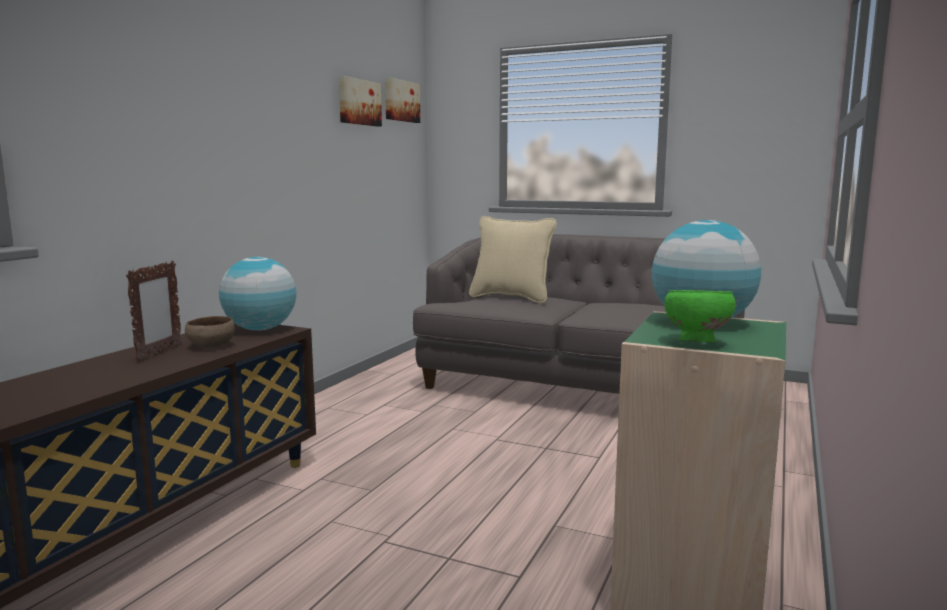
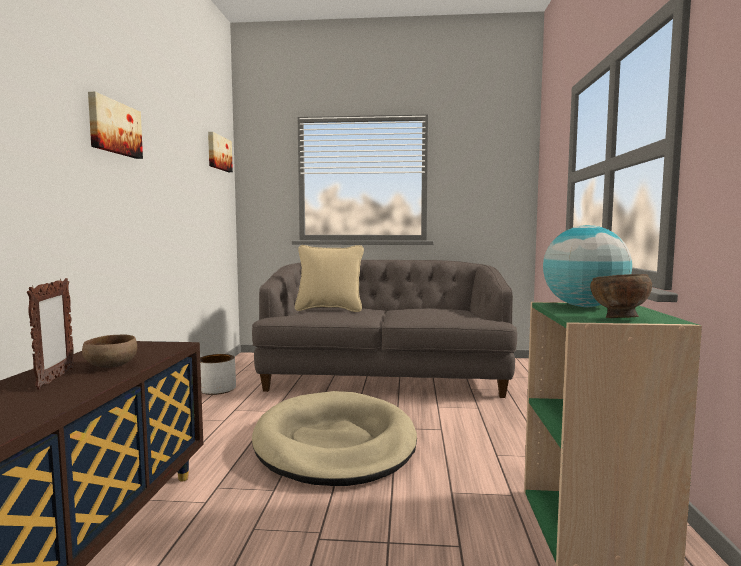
camera: 20 degrees left, 5 degrees down
globe [219,257,296,331] -> none
picture [339,76,382,126] -> picture moved to [88,92,143,159]
green bowl [664,290,736,343] -> brown bowl [590,274,652,318]
none -> white planter [200,354,236,395]
none -> beige dog bed [252,391,417,486]

